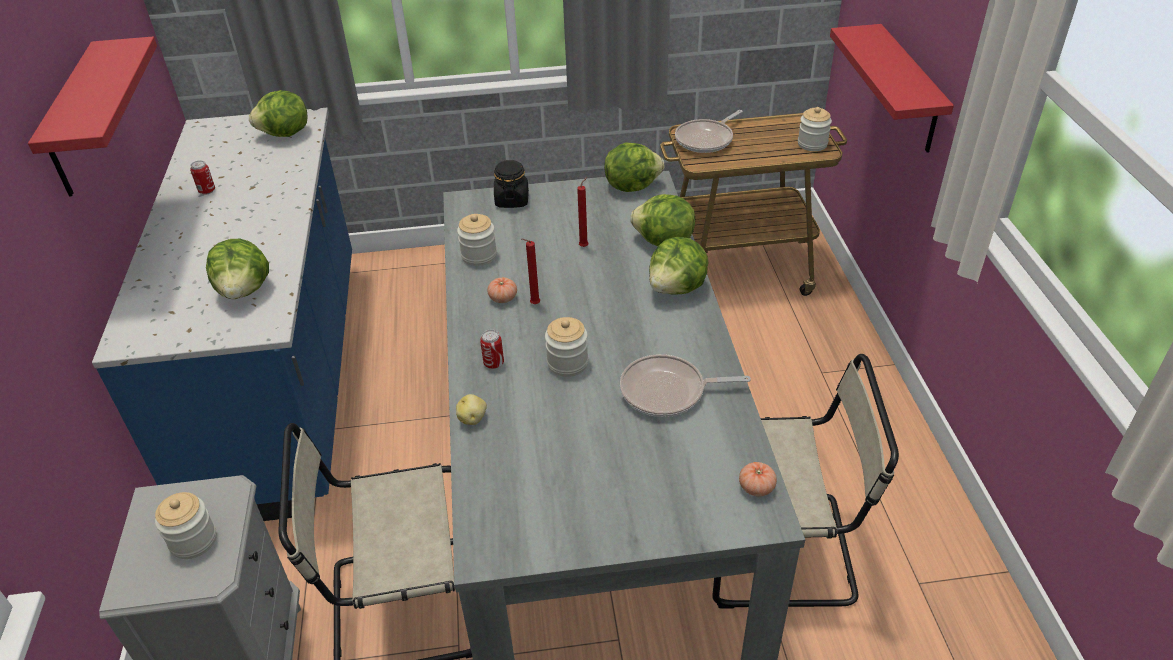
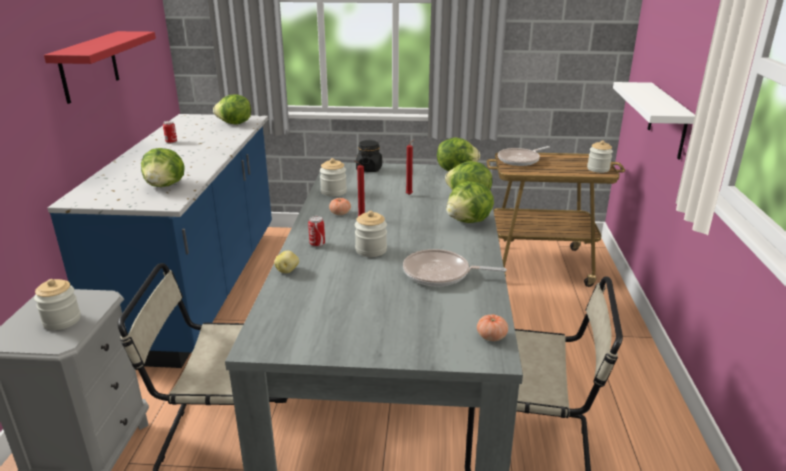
camera: 10 degrees right, 15 degrees down
red shelf [830,24,954,153] -> white shelf [613,82,695,160]

